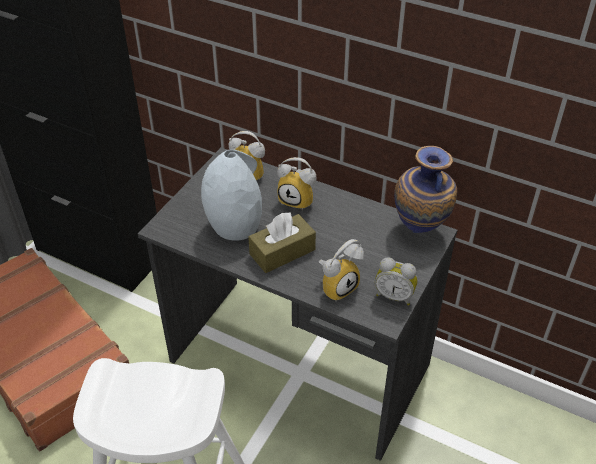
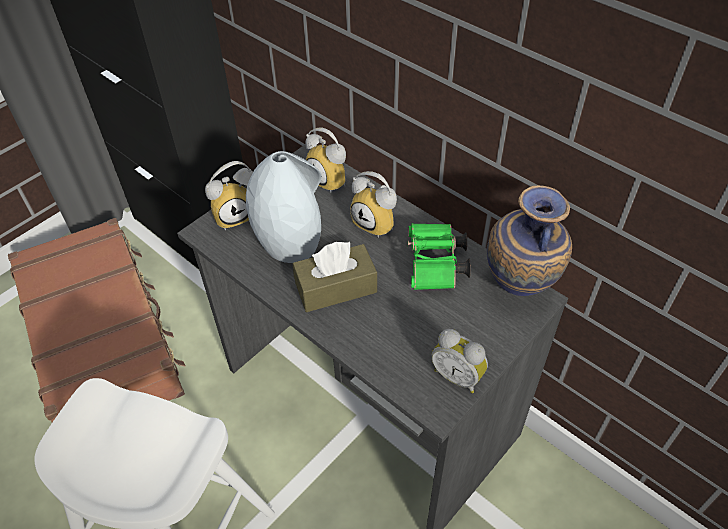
camera: 15 degrees right, 5 degrees up
alarm clock [319,239,364,301] -> alarm clock moved to [205,161,253,230]
none -> green binoculars [408,223,471,290]

